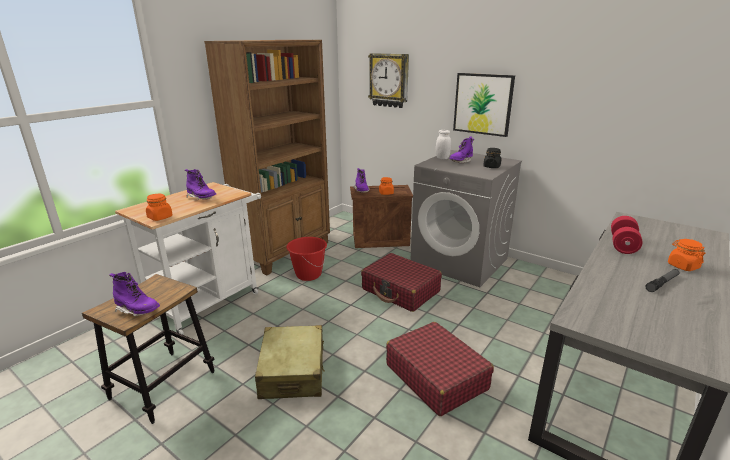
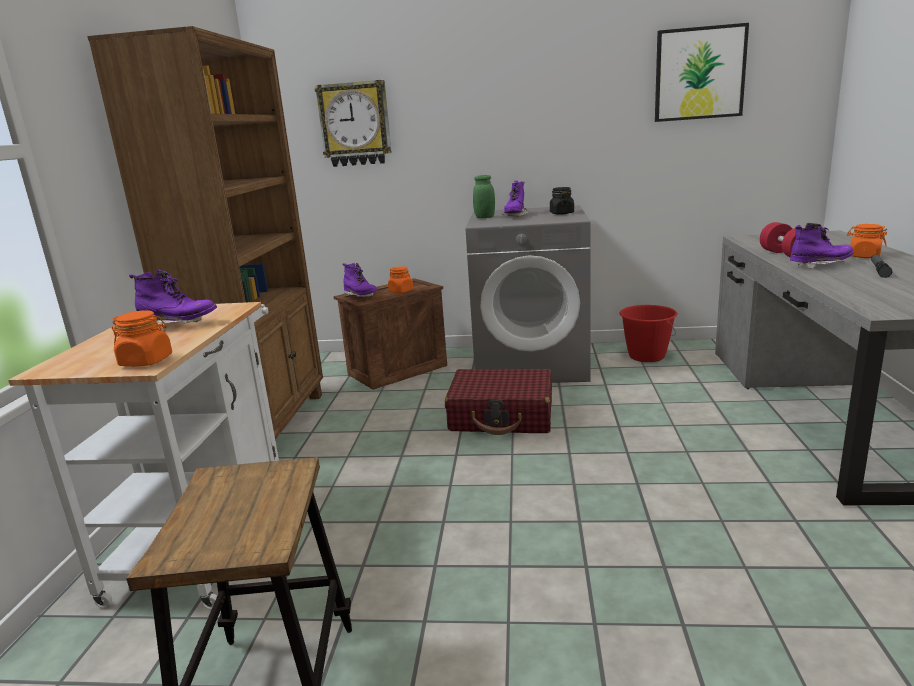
camera: 30 degrees left, 5 degrees down
purple boot [109,272,160,316] -> purple boot moved to [790,223,854,269]
beige suitcase [255,325,325,399] -> none
red bucket [286,237,327,281] -> red bucket moved to [620,305,678,362]
red suitcase [386,322,494,416] -> none
white jar [436,130,451,159] -> green jar [473,175,495,218]
picture [453,73,515,137] -> picture moved to [655,23,749,122]

